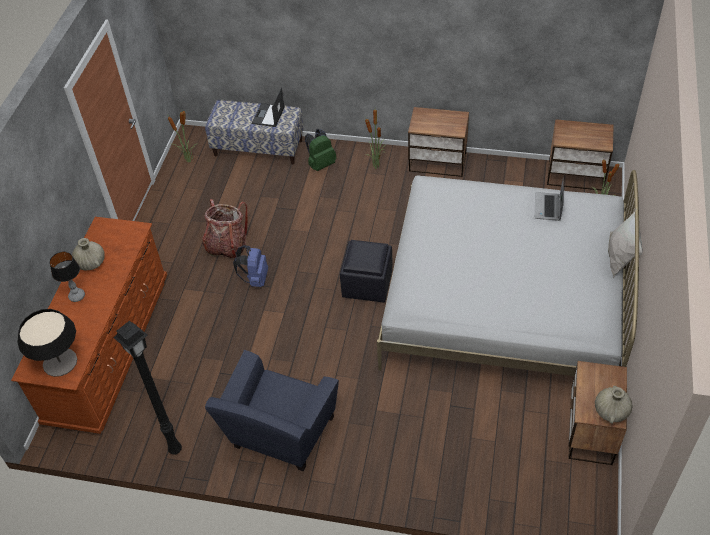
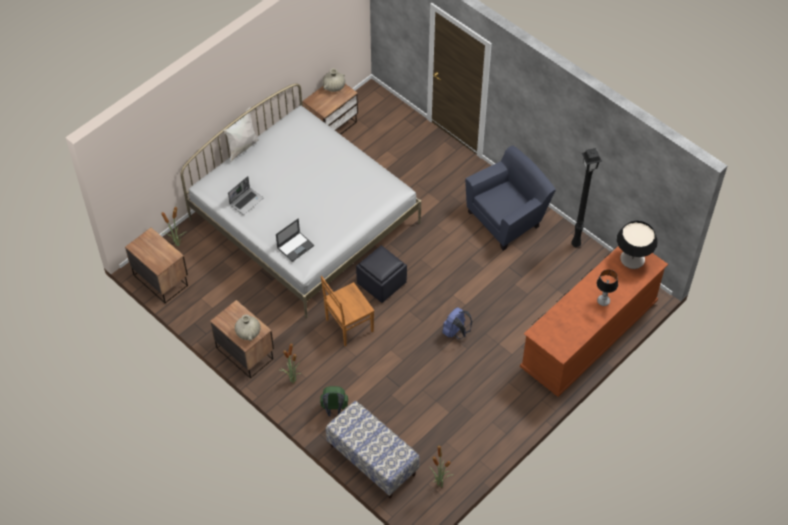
camera: 150 degrees left, 5 degrees up
beige vase [72,238,105,270] -> beige vase moved to [235,315,260,341]
backpack [202,199,248,259] -> none
laptop [252,87,285,127] -> laptop moved to [276,218,314,262]
none -> brown chair [321,276,374,346]

